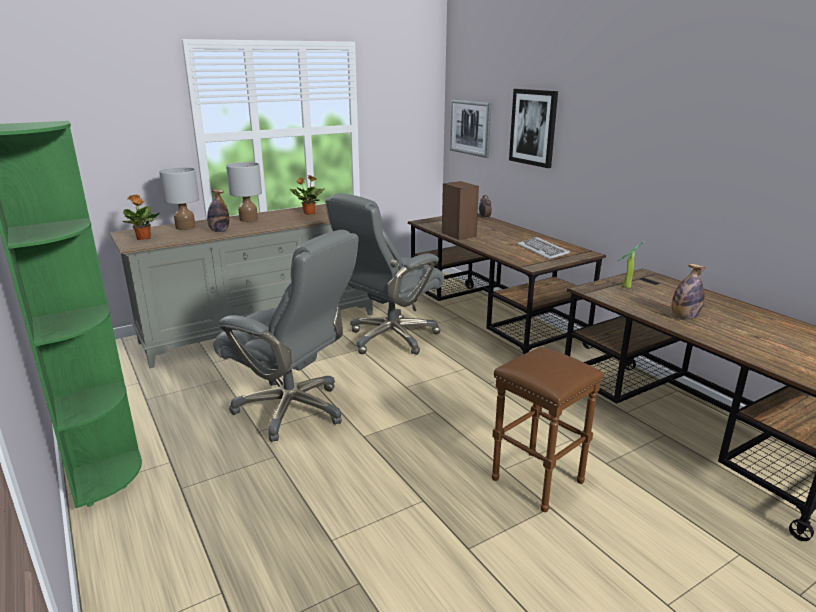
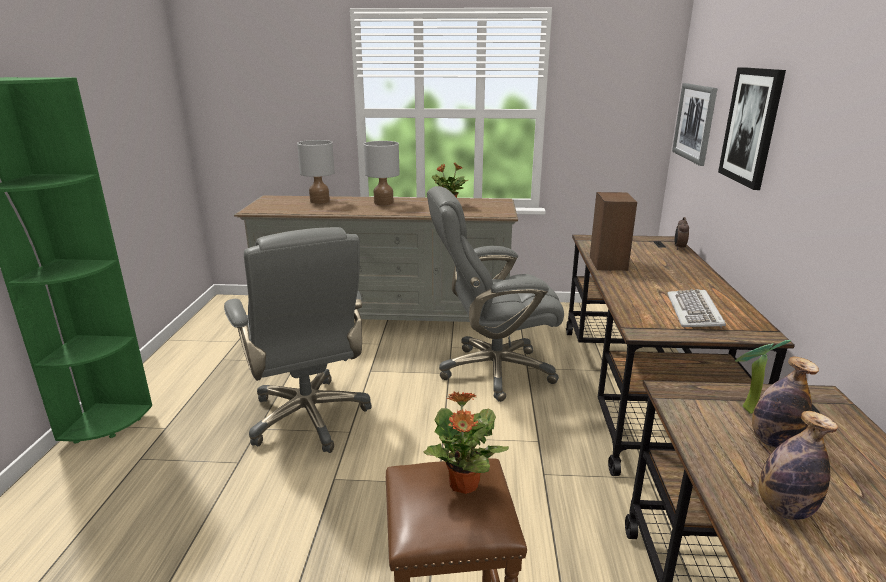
camera: 35 degrees right, 0 degrees up
potted plant [123,195,160,240] -> potted plant moved to [423,391,509,494]
bottle [207,189,229,232] -> bottle moved to [752,357,819,448]

